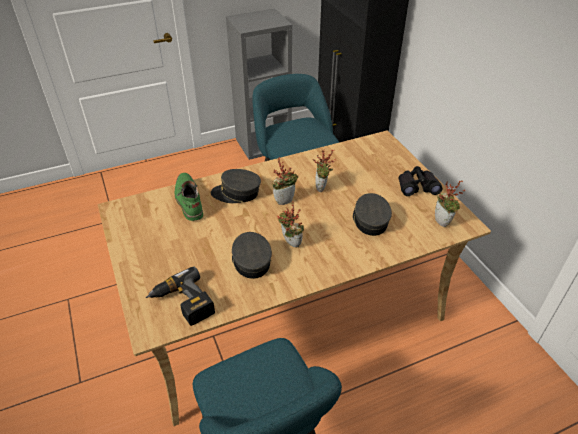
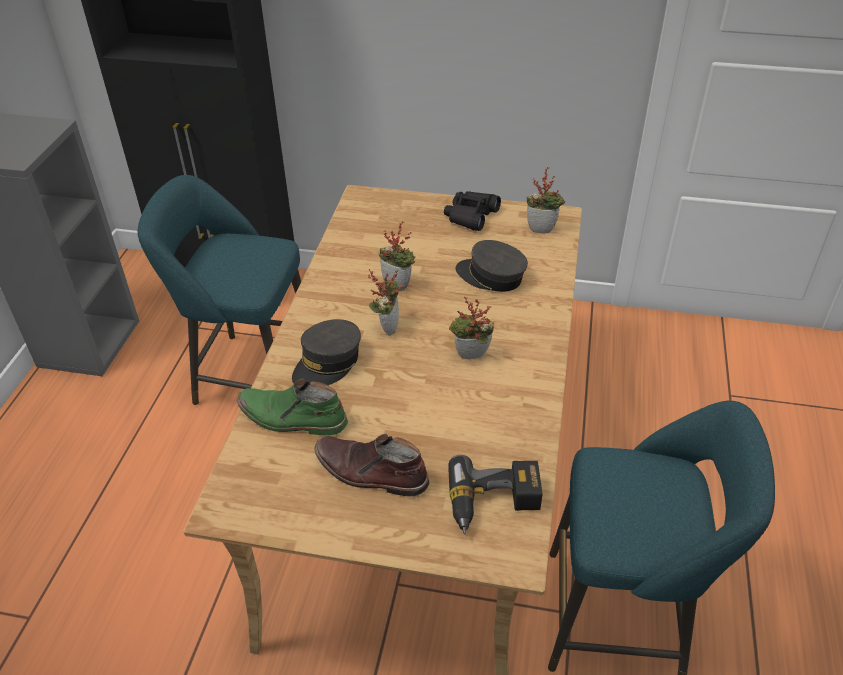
camera: 55 degrees left, 0 degrees up
grey cap [232,232,272,279] -> none
none -> brown boot [314,434,430,496]

